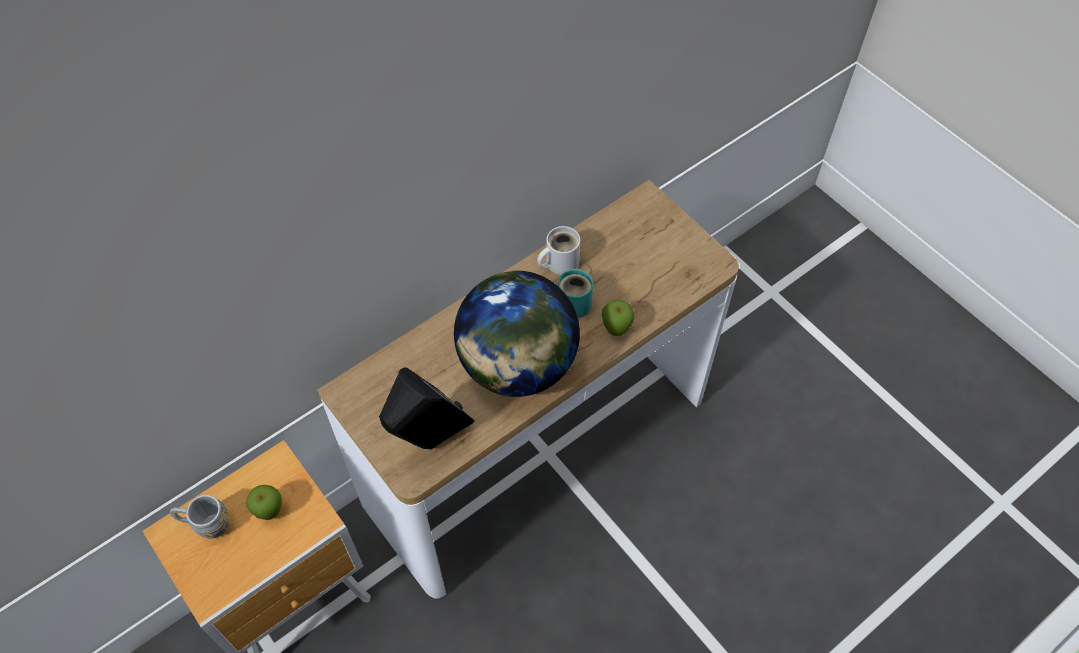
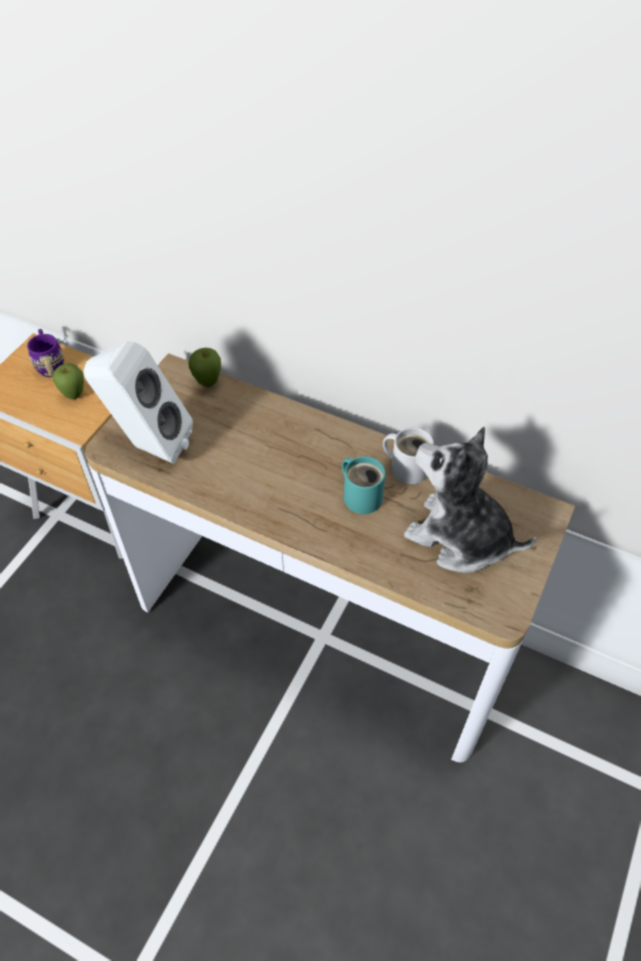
camera: 65 degrees right, 5 degrees down
grey mug [170,495,230,539] -> purple mug [27,329,64,377]
black speaker [379,367,475,449] -> white speaker [83,341,193,464]
globe [454,271,580,397] -> none
apple [602,300,634,336] -> apple moved to [188,348,221,388]
none -> plush toy [404,427,536,573]

